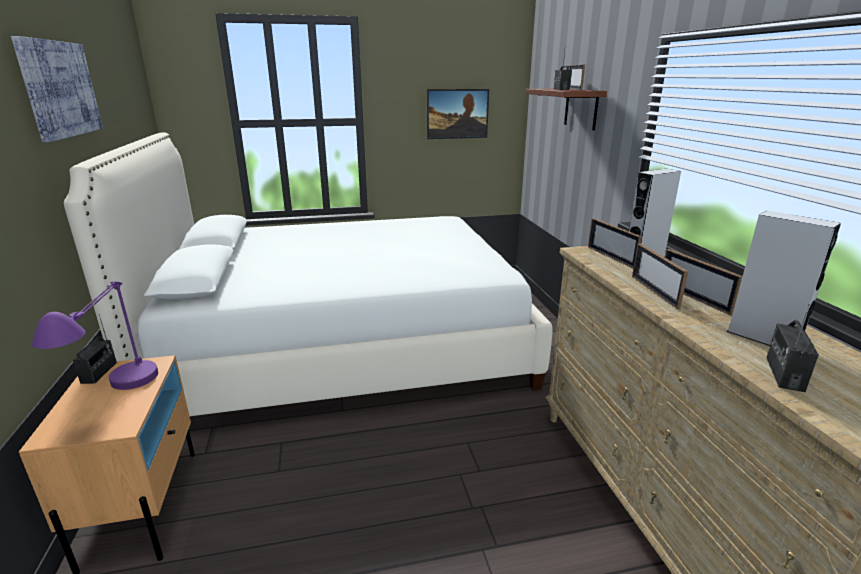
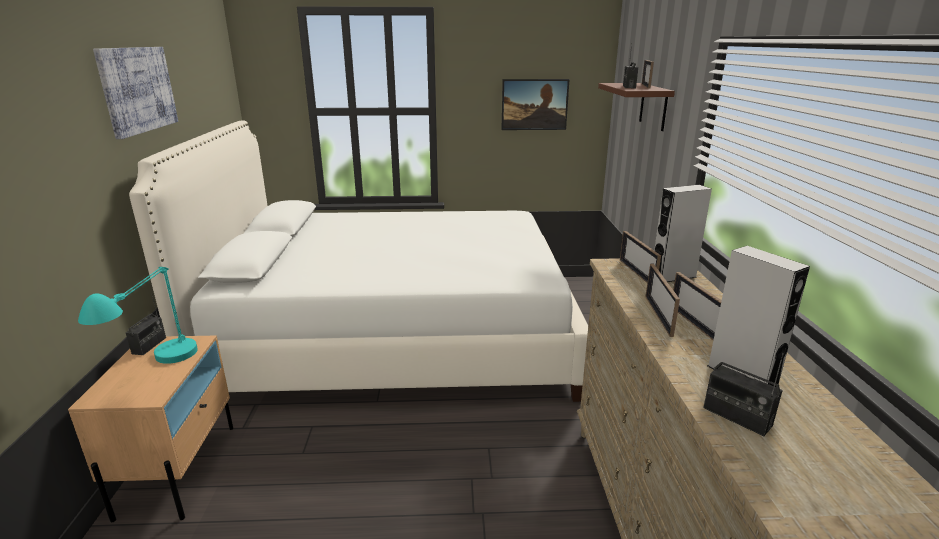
camera: 10 degrees right, 0 degrees up
purple table lamp [32,282,158,390] -> turquoise table lamp [78,267,198,364]
radio [766,304,819,392] -> radio turned 75 degrees counterclockwise [703,353,784,436]

